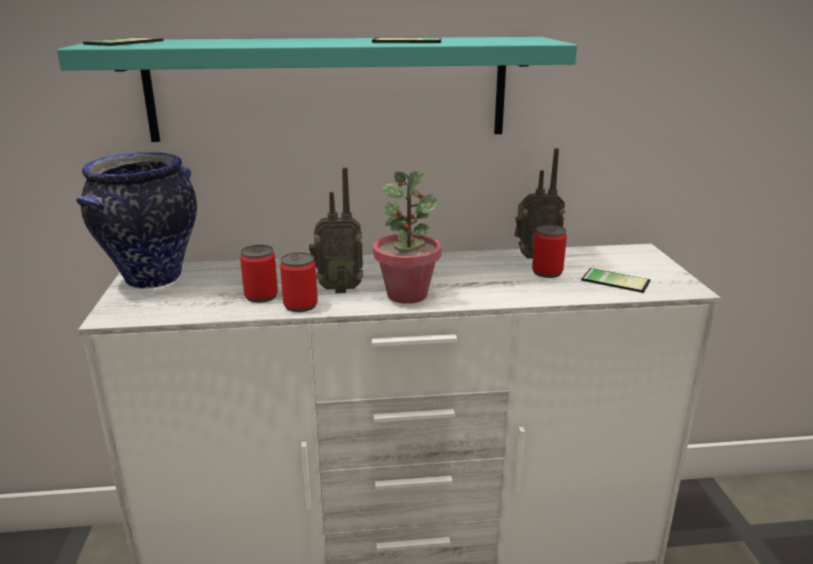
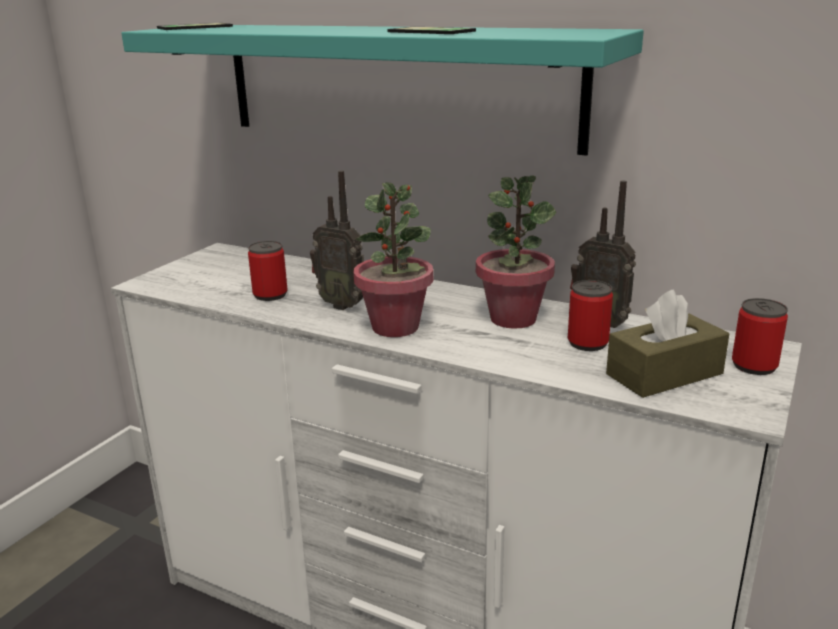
camera: 35 degrees right, 0 degrees up
vase [76,152,197,288] -> none
can [280,252,318,312] -> can moved to [732,298,788,375]
phone [581,268,651,293] -> brown tissue box [606,289,729,398]
none -> potted plant [476,175,556,329]

